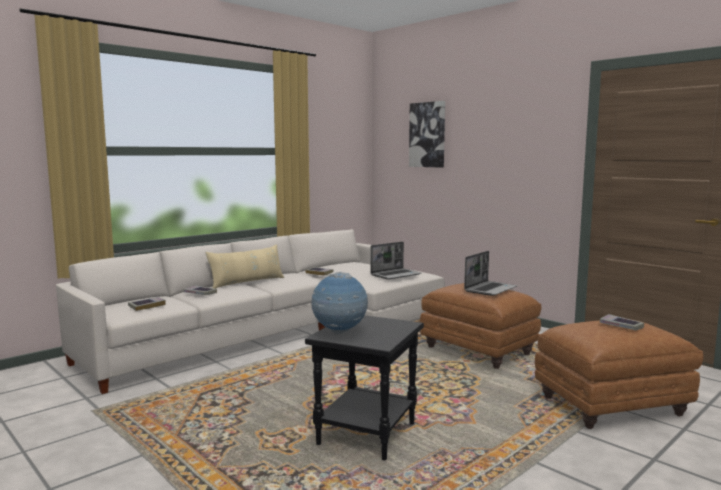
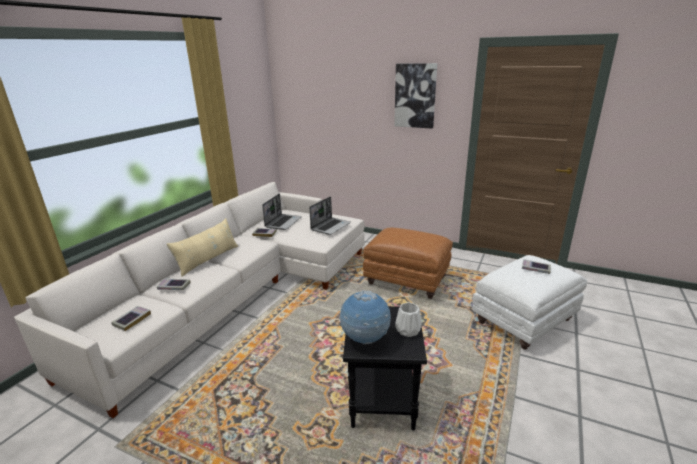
camera: 20 degrees left, 15 degrees up
picture [409,101,445,167] -> picture moved to [394,63,437,129]
laptop [464,251,517,296] -> laptop moved to [262,193,302,230]
brown ottoman [535,319,703,429] -> white ottoman [472,255,587,350]
none -> white vase [395,303,422,337]

